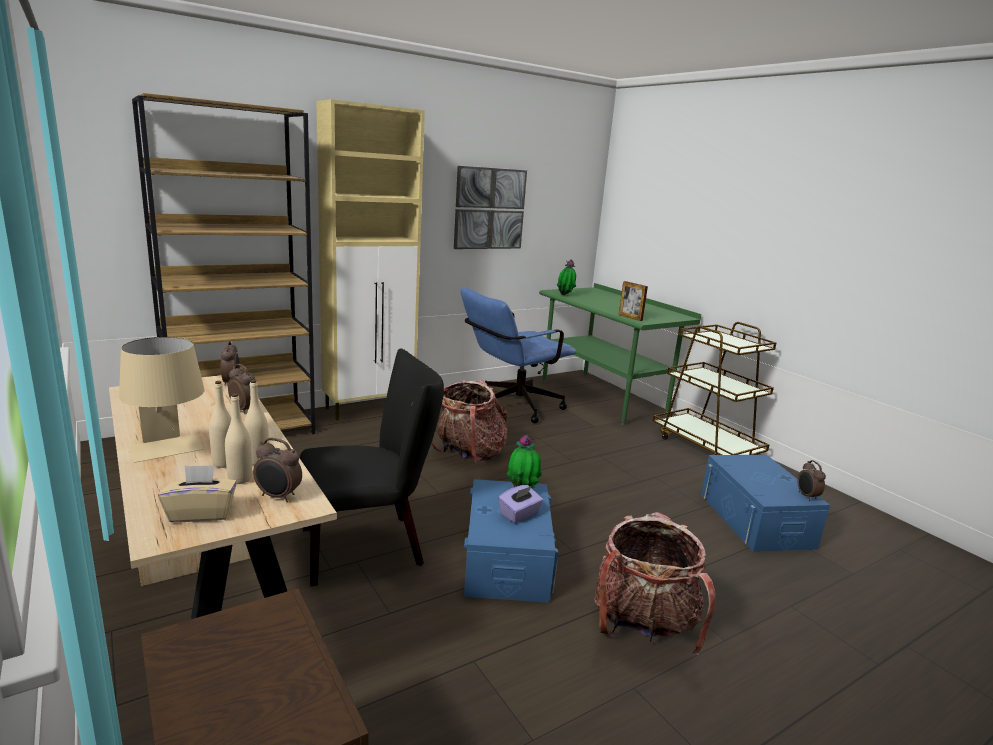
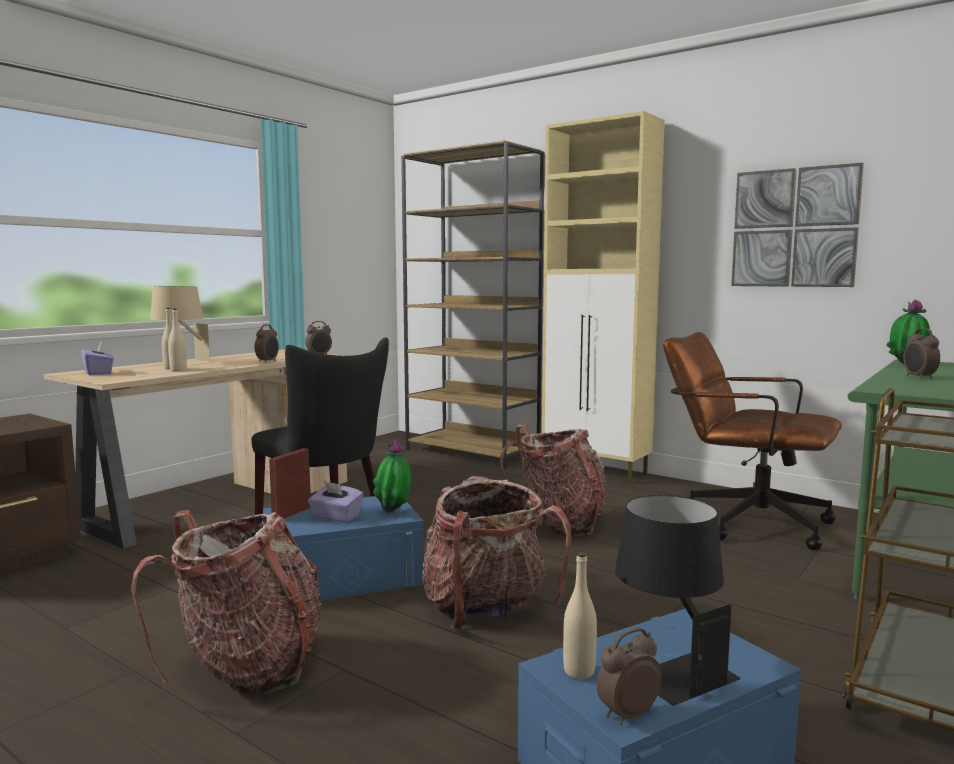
camera: 70 degrees right, 10 degrees down
beige tissue box [158,465,237,523] -> purple tissue box [81,342,114,375]
beige bottle [225,393,252,484] -> beige bottle moved to [563,552,597,679]
alarm clock [253,438,302,502] -> alarm clock moved to [903,328,940,379]
blue office chair [461,288,576,423] -> brown office chair [663,332,842,550]
picture frame [619,281,648,321] -> picture frame moved to [269,448,311,519]
none -> backpack [422,476,571,629]
none -> black table lamp [615,495,740,706]

